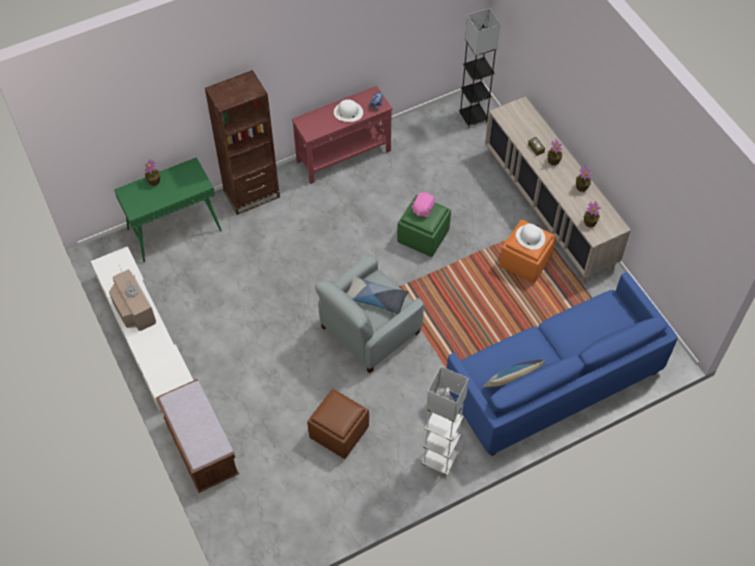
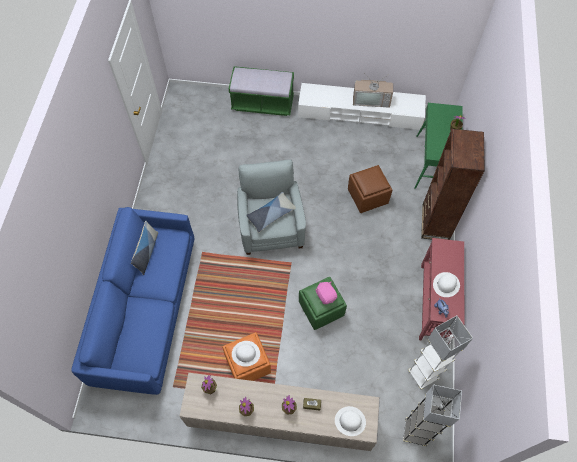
camera: 125 degrees right, 5 degrees up
brown bench [156,379,239,493] -> green bench [229,66,294,116]
brown ottoman [307,388,369,459] -> brown ottoman moved to [348,165,392,213]
white floor lamp [422,366,469,475] -> white floor lamp moved to [408,316,473,389]
none -> white hat [335,406,366,436]

